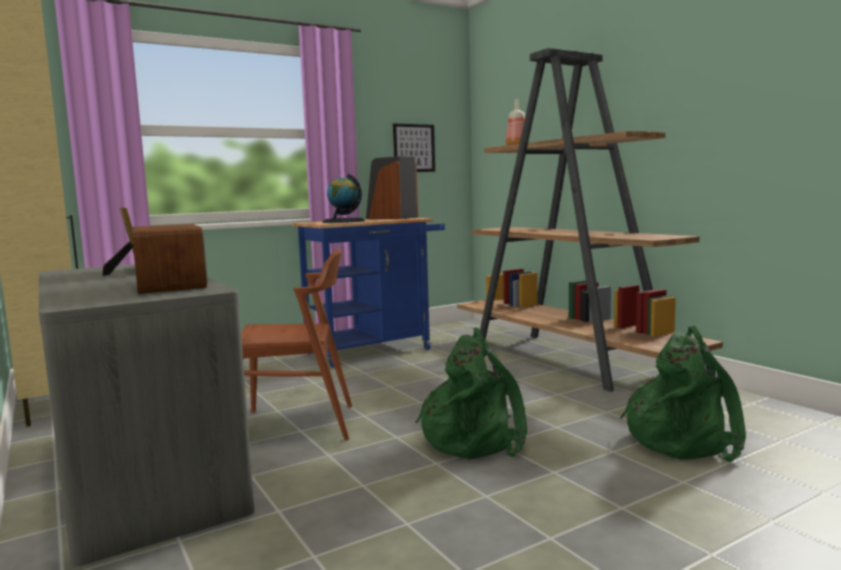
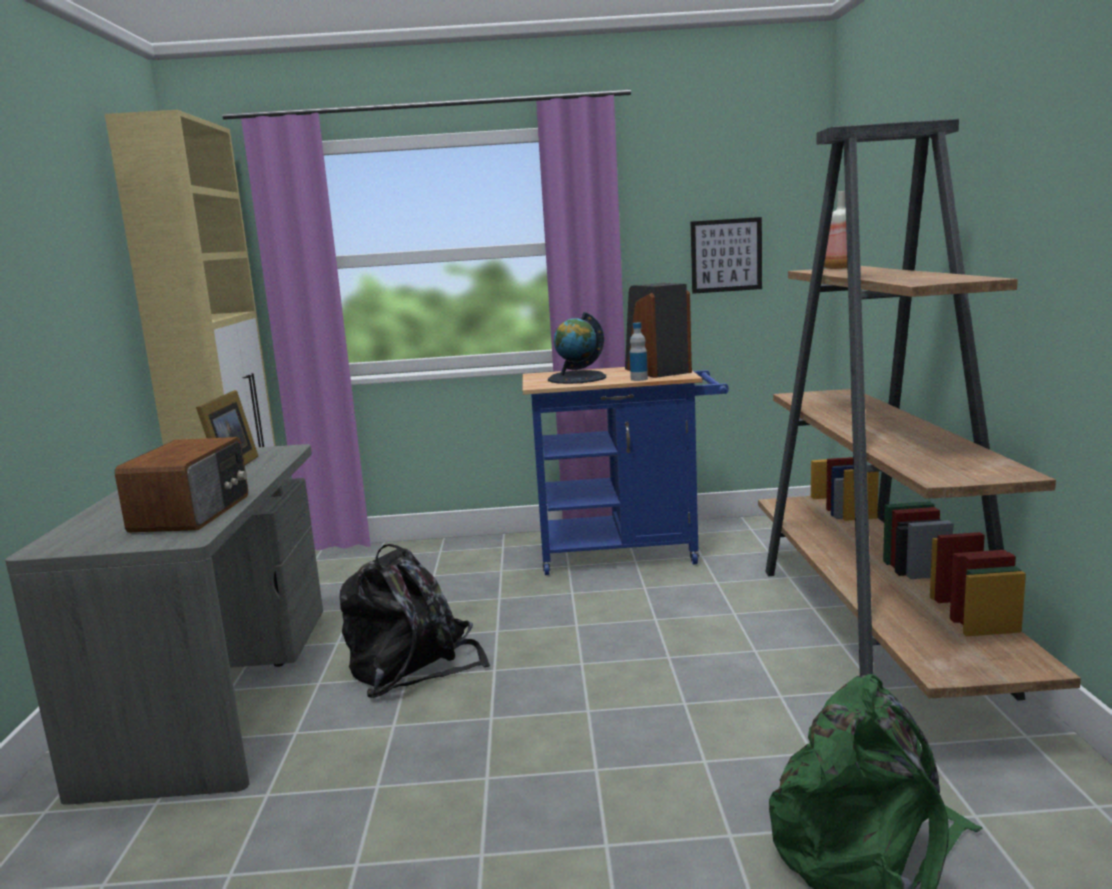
camera: 30 degrees right, 5 degrees up
brown chair [241,249,352,440] -> black backpack [340,544,490,698]
green backpack [415,328,527,459] -> none
none -> bottle [630,323,648,381]

